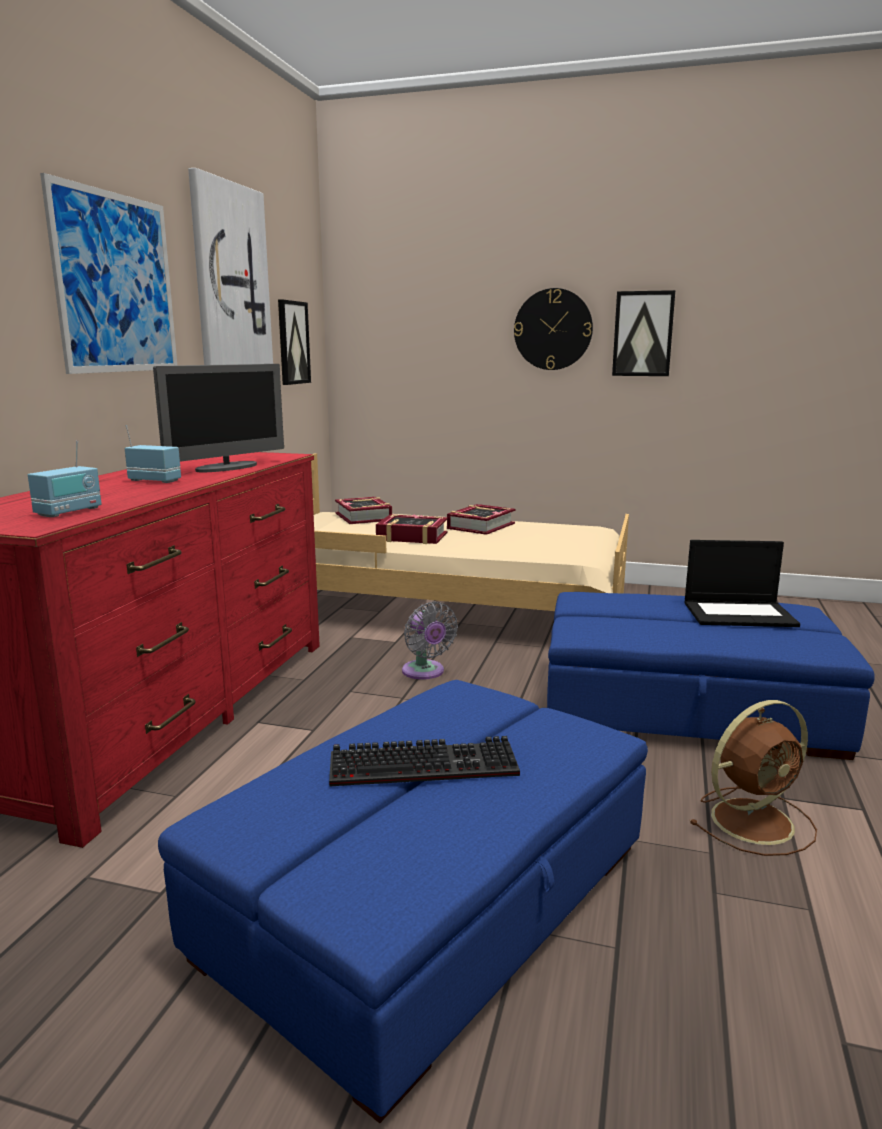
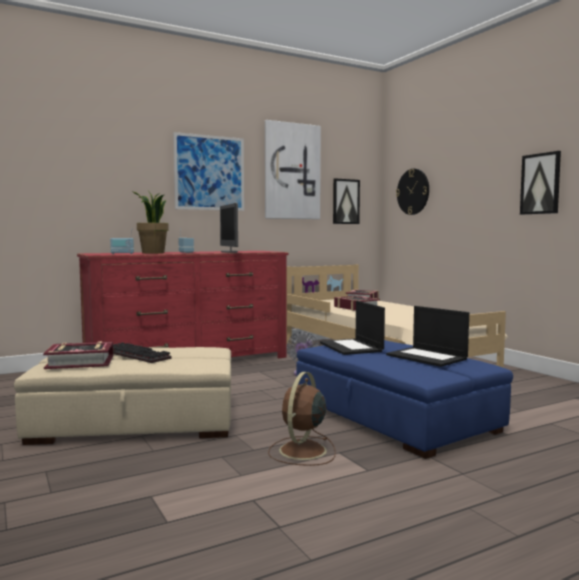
camera: 45 degrees right, 10 degrees down
monitor [153,364,284,472] -> monitor turned 75 degrees clockwise [220,203,238,253]
blue ottoman [158,680,648,1123] -> beige ottoman [14,347,231,445]
book [447,504,515,535] -> book moved to [43,341,113,369]
wall clock [514,288,593,370] -> wall clock moved to [396,169,429,215]
brown fan [689,700,817,856] -> brown fan turned 90 degrees clockwise [268,372,336,466]
none -> potted plant [133,191,168,254]
none -> laptop [320,301,385,355]

